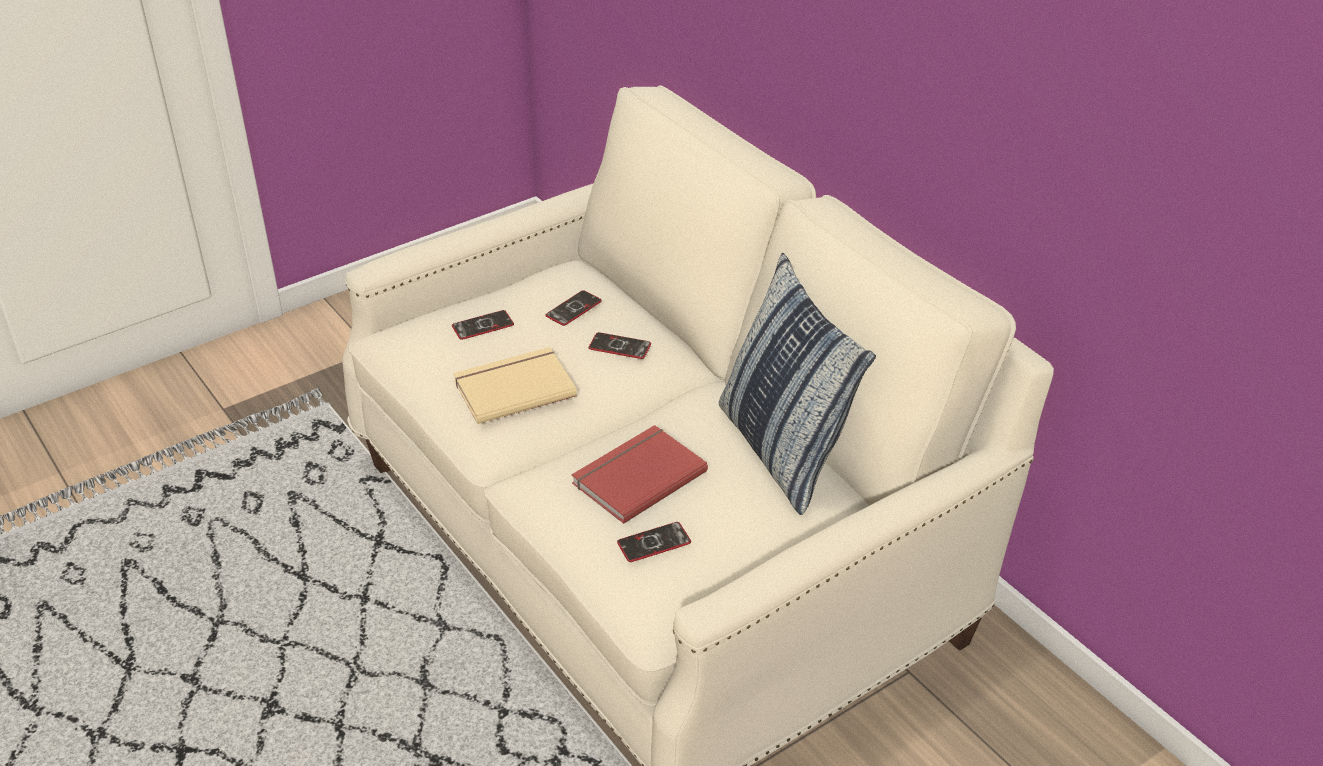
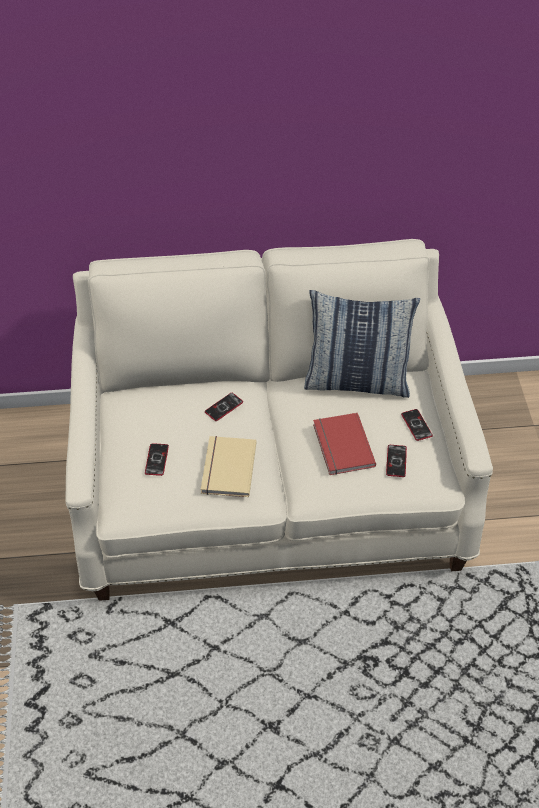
camera: 60 degrees left, 10 degrees up
phone [545,290,602,326] -> phone moved to [401,409,433,441]

